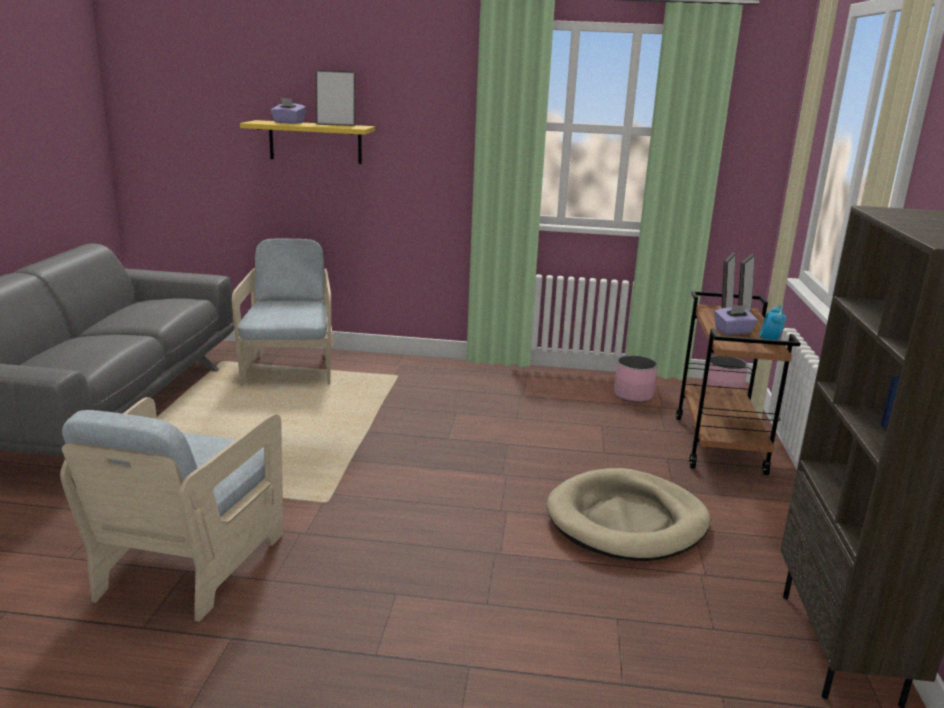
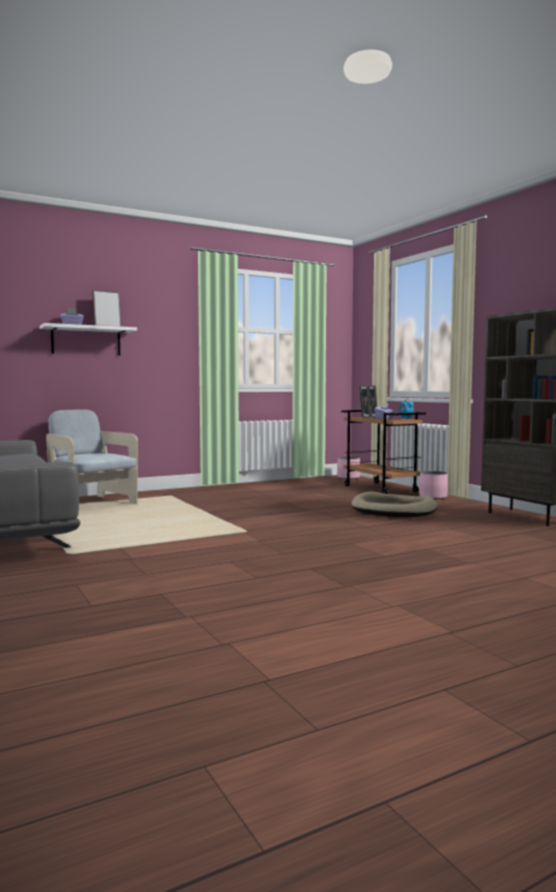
camera: 35 degrees left, 15 degrees down
beige armchair [60,397,283,622] -> none
yellow shelf [240,120,375,164] -> white shelf [40,323,137,355]
pink planter [614,356,657,402] -> pink planter moved to [419,471,448,499]

